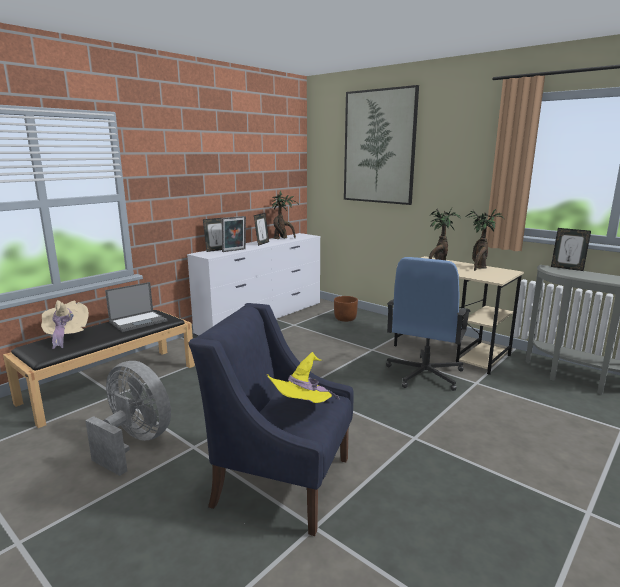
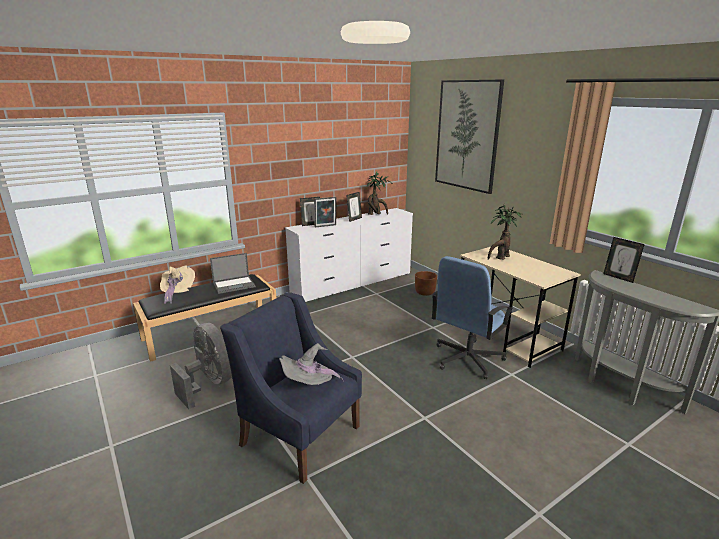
camera: 15 degrees right, 5 degrees up
yellow hat [266,352,340,403] -> grey hat [279,343,343,385]
potted plant [466,209,505,271] -> none

